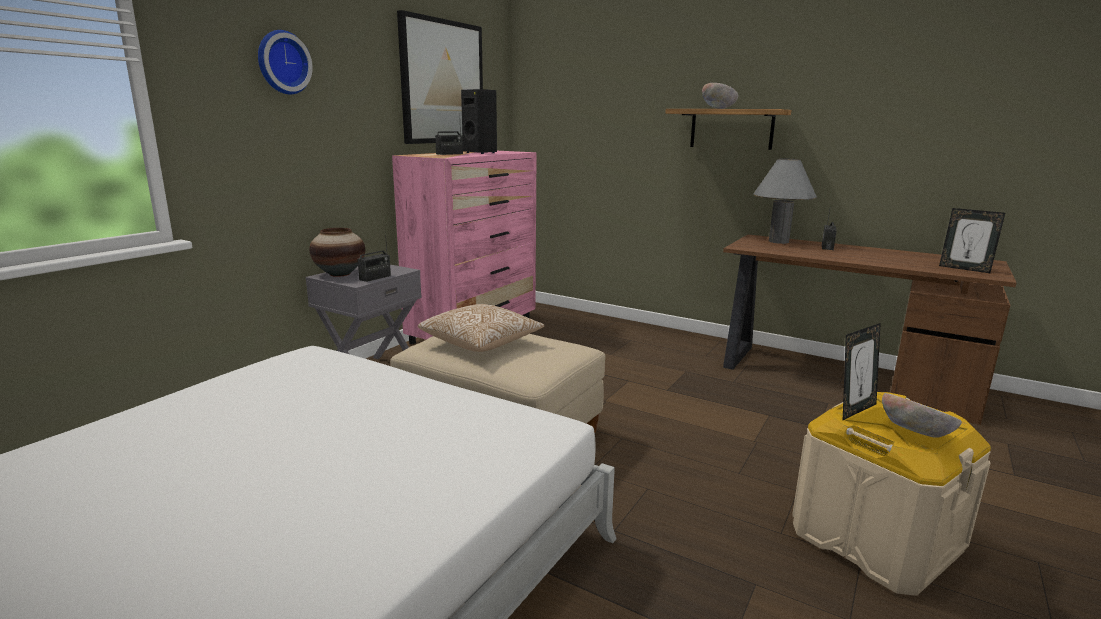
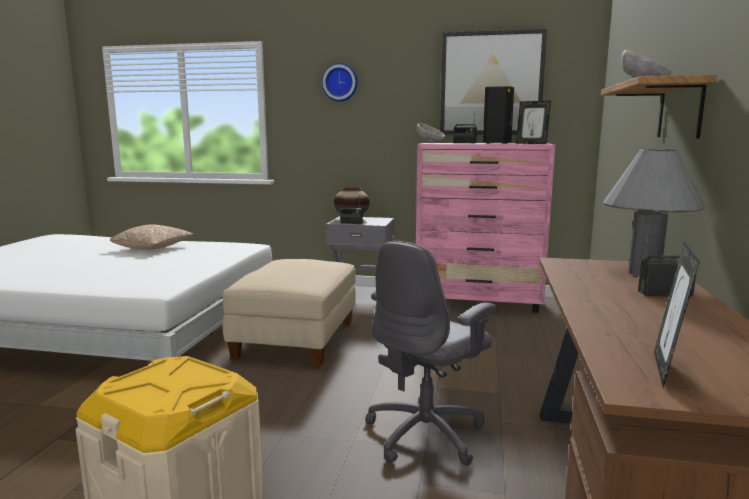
camera: 70 degrees right, 5 degrees down
pillow [418,304,545,352] -> pillow moved to [110,225,194,250]
picture frame [843,323,881,420] -> picture frame moved to [516,101,551,144]
bowl [882,393,962,438] -> bowl moved to [417,123,445,143]
none -> grey office chair [365,241,497,466]

